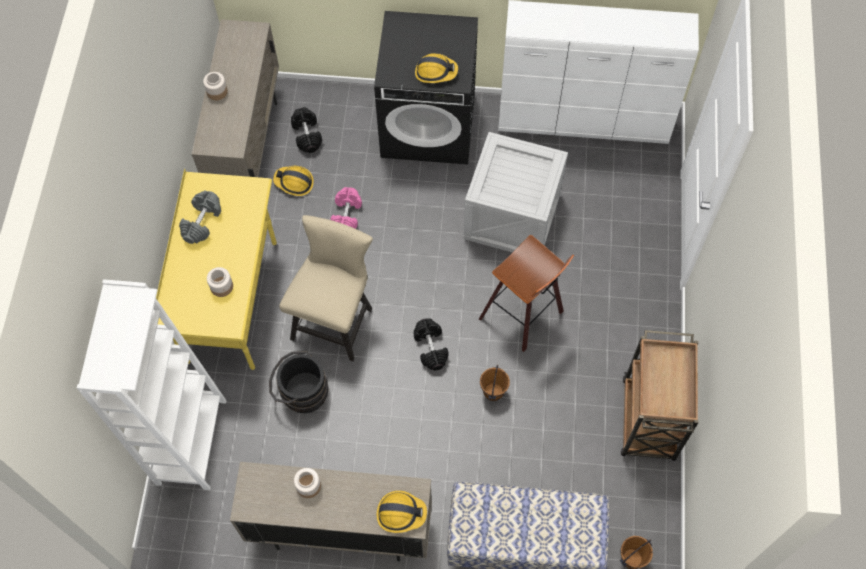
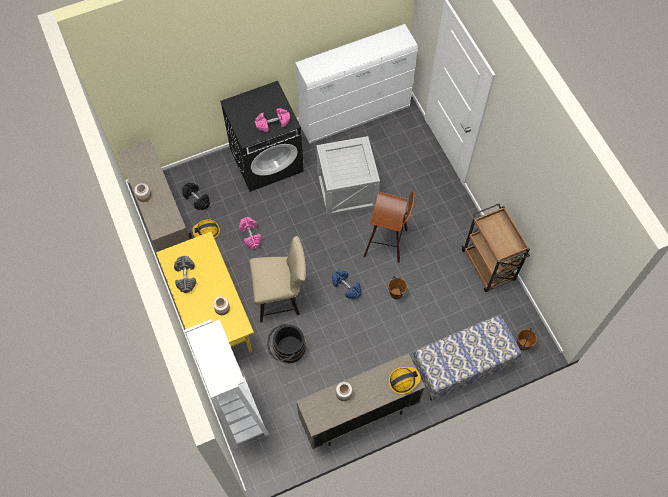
camera: 30 degrees left, 0 degrees up
beige chair [279,215,373,361] -> beige chair turned 90 degrees clockwise [249,236,306,323]
black dumbbell [414,318,449,371] -> blue dumbbell [332,270,362,299]
hard hat [415,53,458,83] -> pink dumbbell [255,108,290,132]

